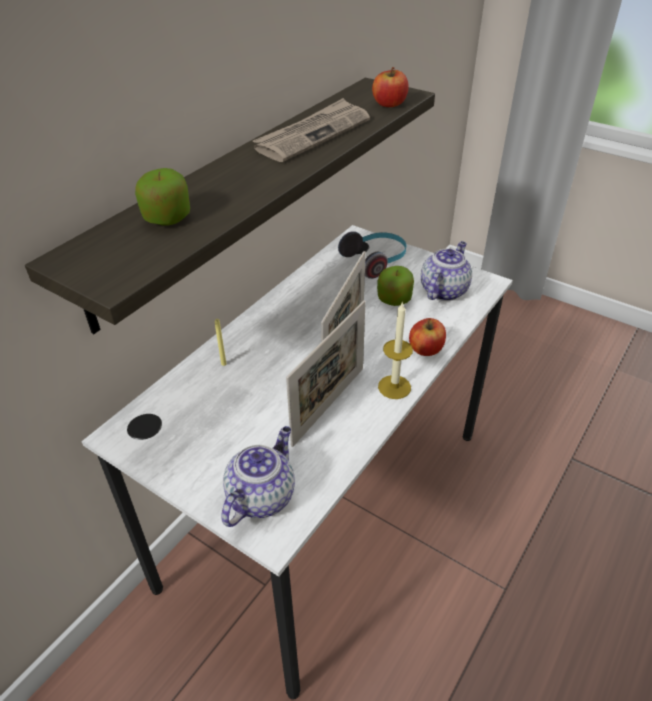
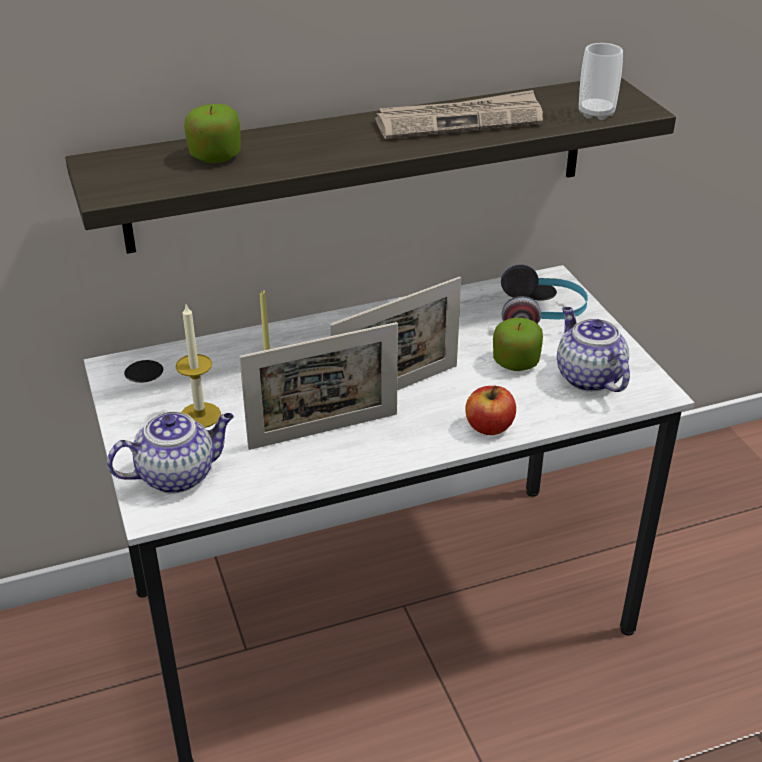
camera: 35 degrees right, 5 degrees down
apple [372,67,409,107] -> cup [579,43,623,120]
candle [378,301,413,399] -> candle moved to [176,304,221,428]
teapot [421,241,472,301] -> teapot turned 90 degrees counterclockwise [557,307,630,392]

